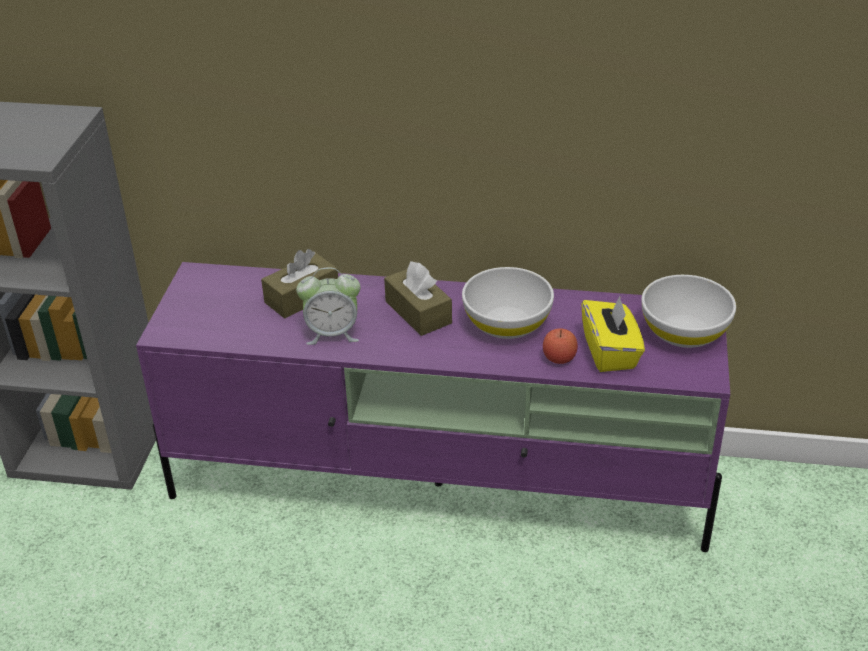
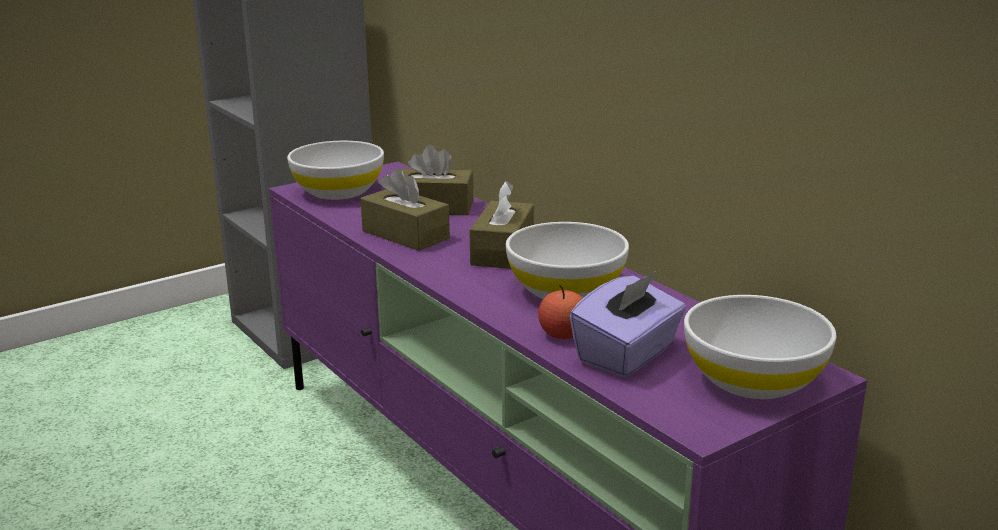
camera: 45 degrees right, 15 degrees down
alarm clock [296,268,361,345] -> brown tissue box [360,168,450,251]
yellow tissue box [581,296,645,372] -> purple tissue box [569,271,686,377]
none -> white bowl [287,141,384,200]

